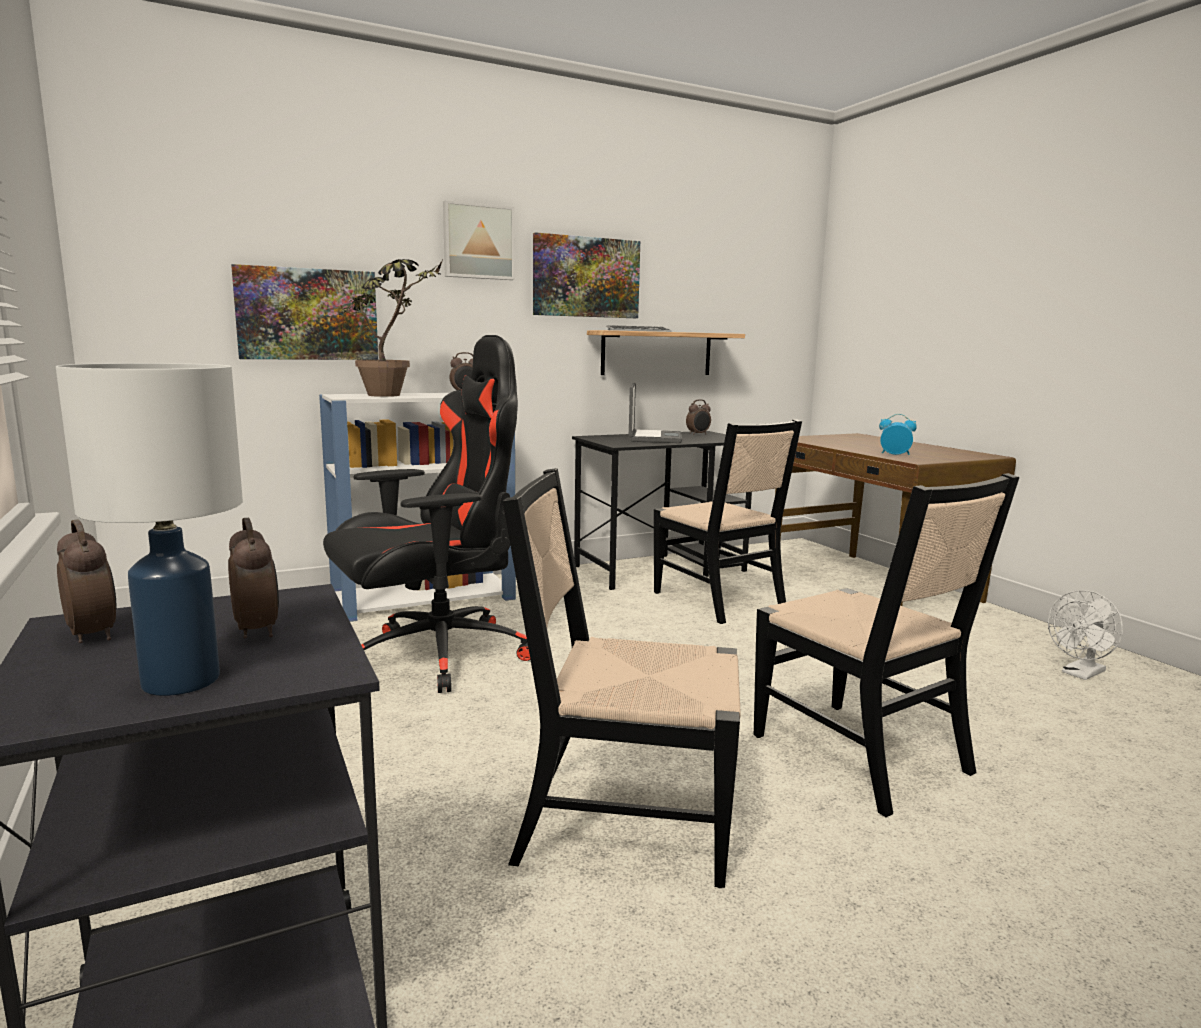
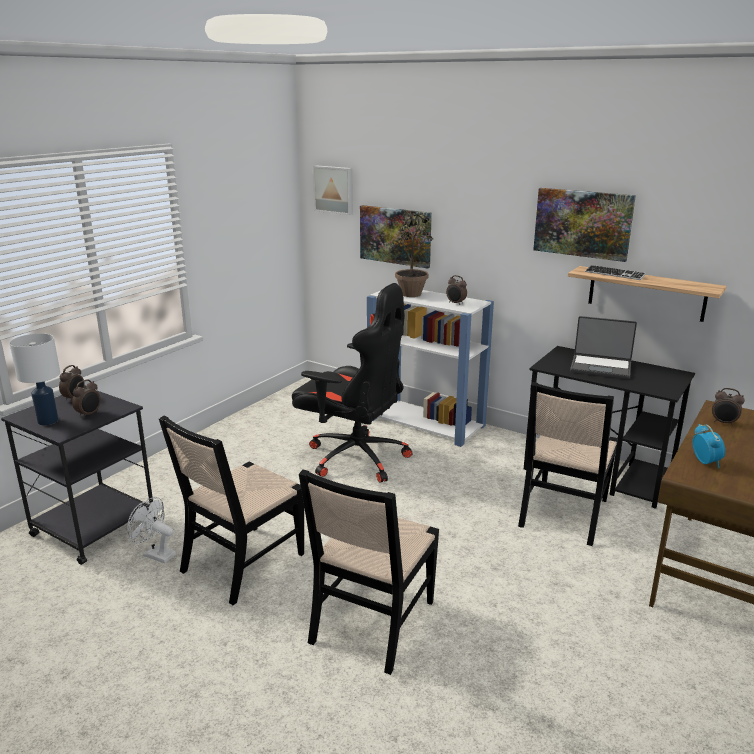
camera: 60 degrees right, 10 degrees up
picture [443,200,515,280] -> picture moved to [313,165,353,215]
chair [503,468,741,888] -> chair turned 120 degrees counterclockwise [159,416,304,605]
laptop [629,383,682,443] -> laptop turned 45 degrees clockwise [570,316,637,379]
alarm clock [686,399,711,435] -> alarm clock moved to [712,388,745,426]
white fan [1048,590,1123,680] -> white fan moved to [127,497,176,563]

